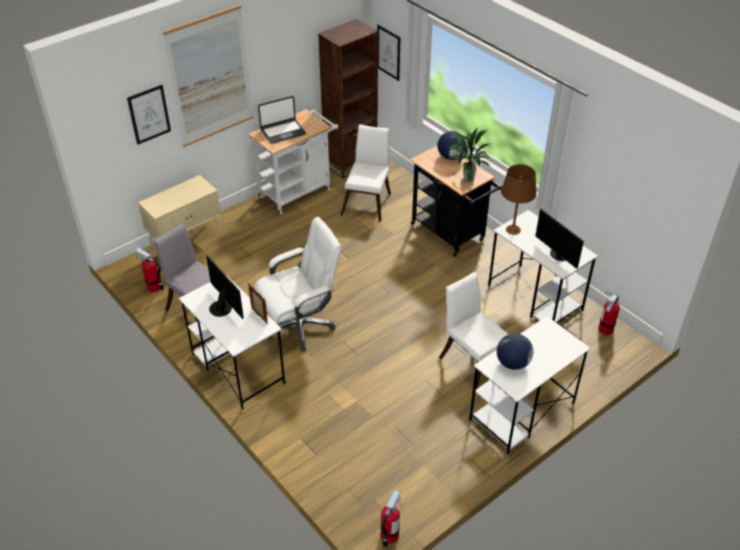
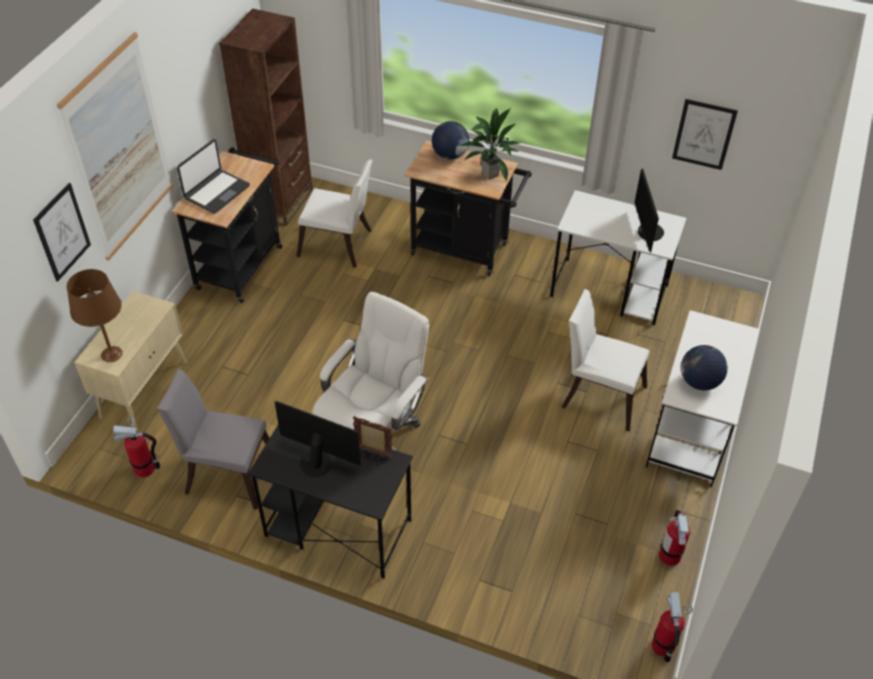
camera: 30 degrees left, 5 degrees up
white desk [179,274,285,410] -> black desk [248,425,413,579]
white cart [248,109,338,215] -> black cart [172,147,282,303]
white chair [341,124,391,222] -> white chair turned 120 degrees clockwise [297,159,372,268]
picture [377,25,401,81] -> picture moved to [672,99,738,170]
brown table lamp [501,164,536,235] -> brown table lamp moved to [66,269,123,362]
monitor [535,208,584,269] -> monitor turned 60 degrees clockwise [634,168,664,252]
fire extinguisher [598,291,620,335] -> fire extinguisher moved to [659,510,690,566]

